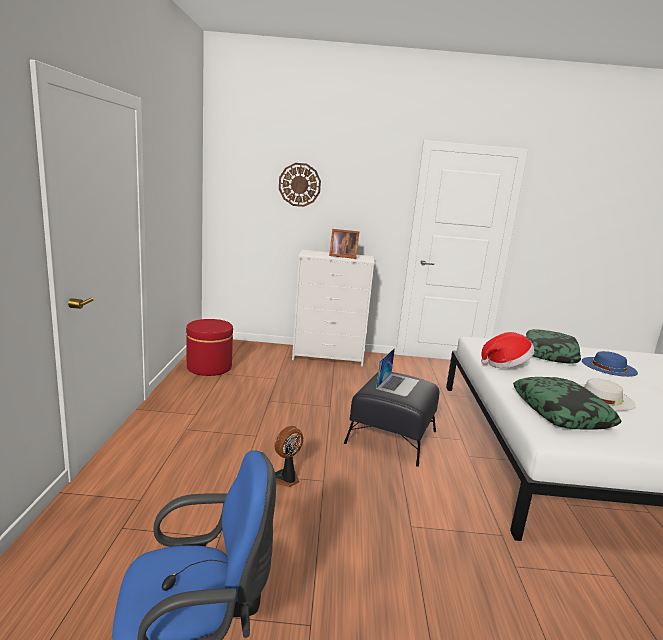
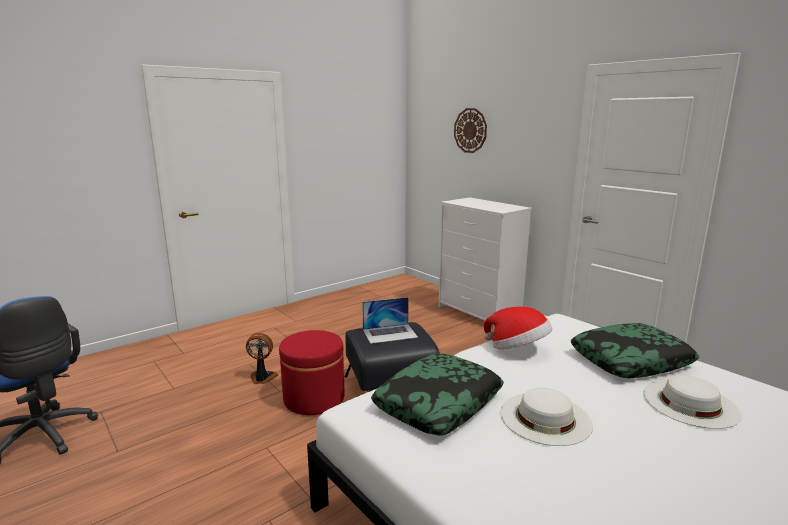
camera: 50 degrees right, 0 degrees up
red ottoman [186,319,233,376] -> red ottoman moved to [279,330,345,415]
picture frame [329,229,359,259] -> none
blue hat [582,351,638,377] -> white hat [644,375,741,429]

